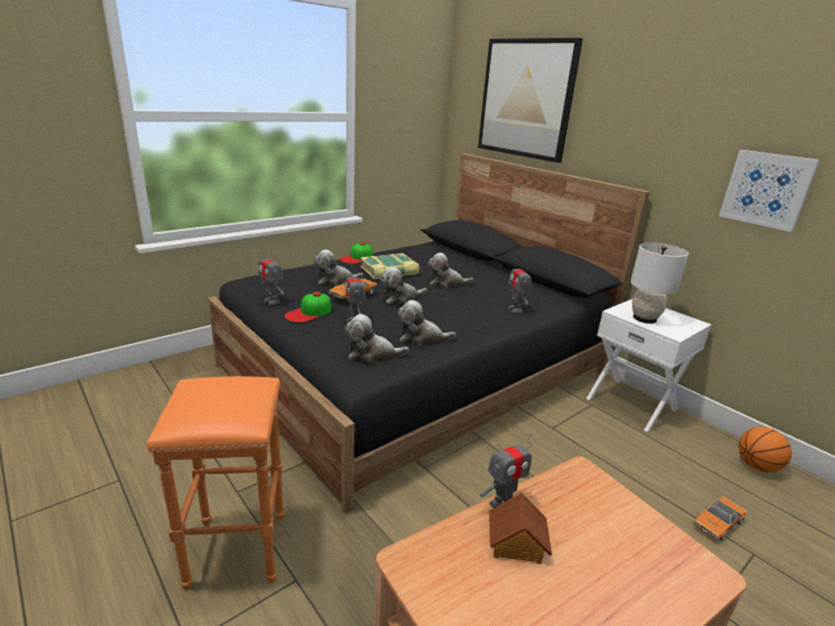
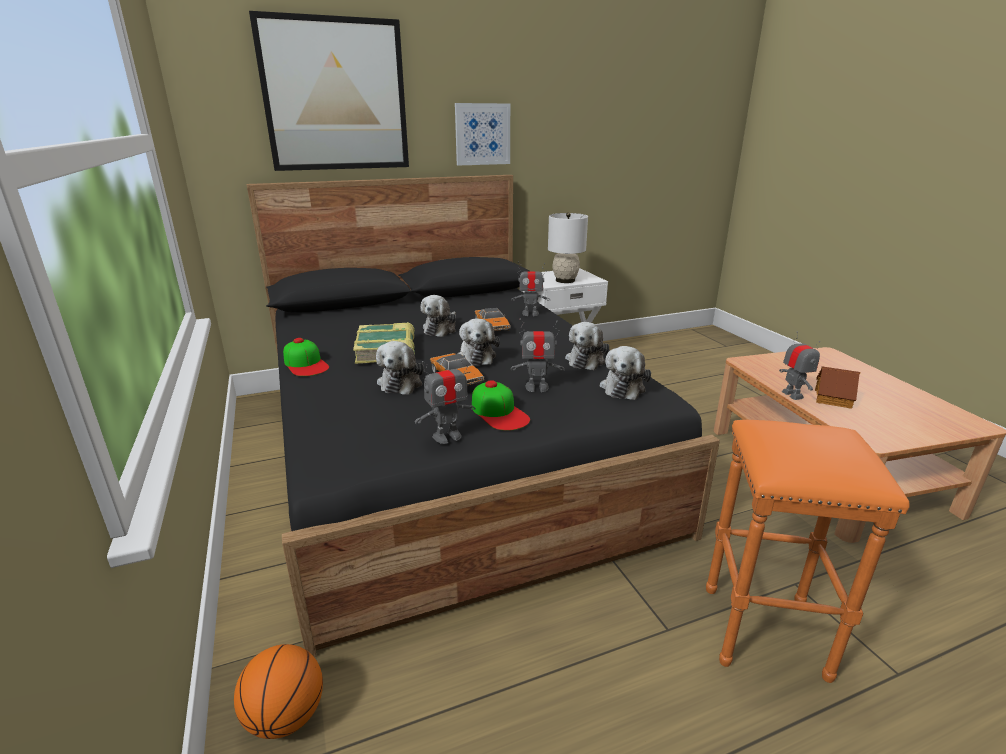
camera: 70 degrees left, 0 degrees up
toy car [693,496,747,541] -> toy car moved to [475,308,511,331]
picture [719,150,820,232] -> picture moved to [455,103,510,165]
basketball [738,427,792,472] -> basketball moved to [234,644,323,739]

